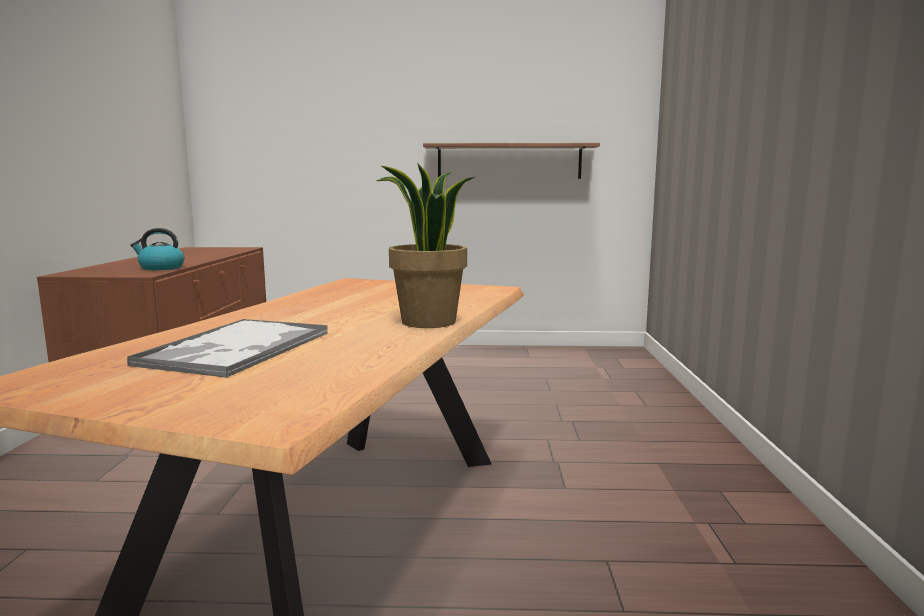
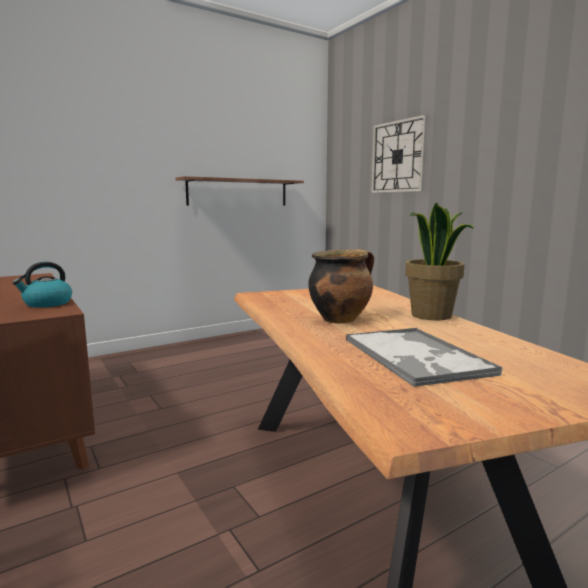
camera: 35 degrees left, 0 degrees up
none -> cooking pot [308,249,374,323]
none -> wall clock [372,115,428,193]

